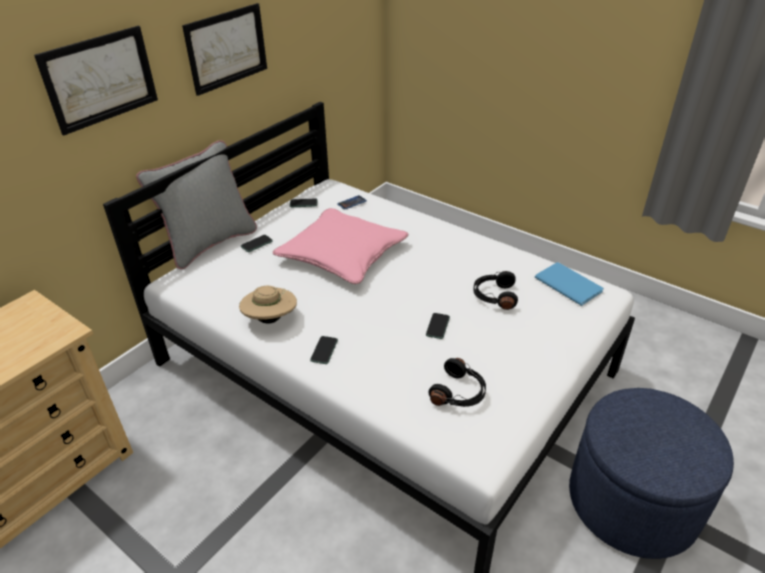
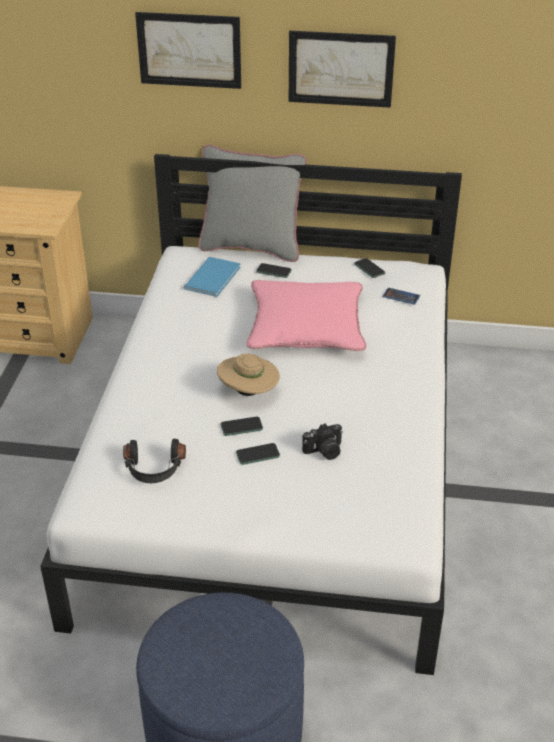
camera: 60 degrees right, 0 degrees up
beige hat [239,286,297,324] -> beige hat moved to [217,354,280,396]
phone [310,336,338,364] -> phone moved to [236,443,280,465]
black headphones [473,271,518,310] -> camera [302,423,343,460]
blue book [535,262,604,306] -> blue book moved to [184,257,241,297]

